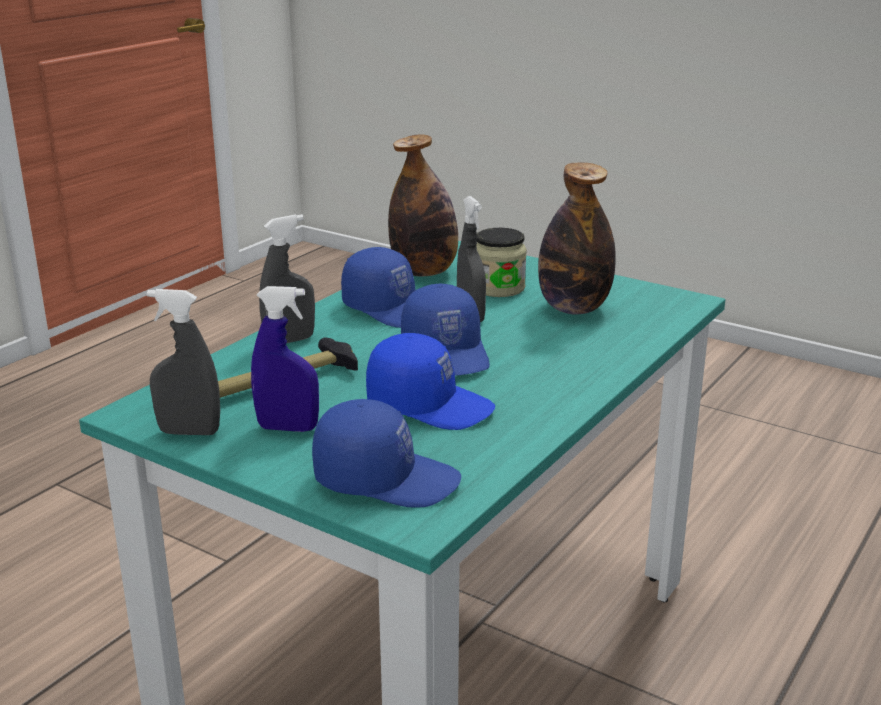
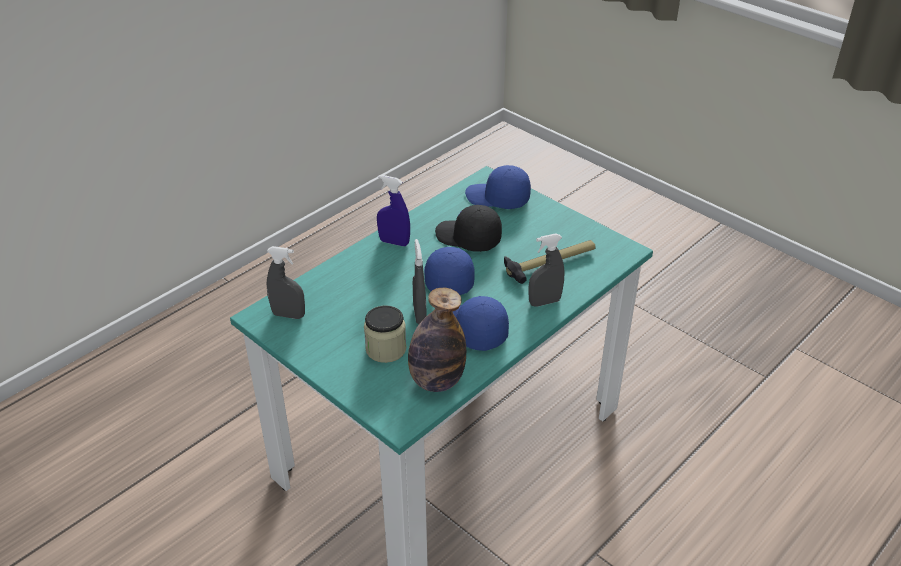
camera: 170 degrees left, 15 degrees up
grey spray bottle [147,289,220,435] -> grey spray bottle moved to [267,246,305,319]
blue spray bottle [251,286,319,432] -> blue spray bottle moved to [377,175,410,246]
blue cap [366,333,495,430] -> black cap [435,205,502,252]
bottle [538,162,616,315] -> none

